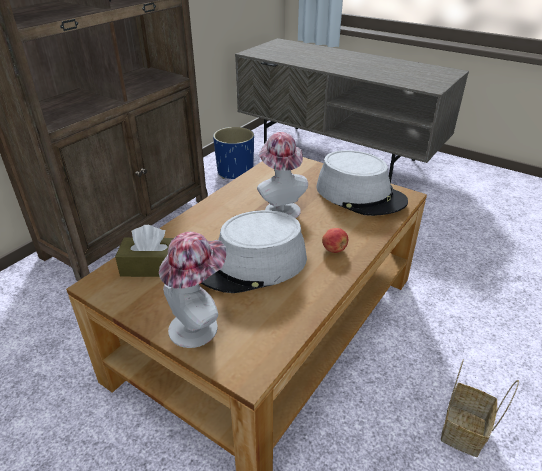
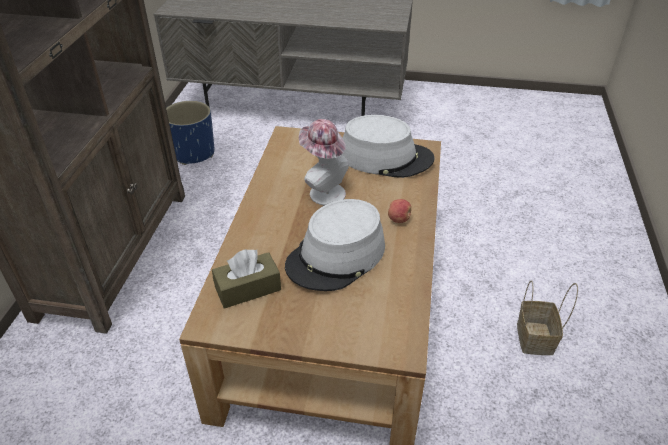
camera: 25 degrees left, 5 degrees up
hat [159,232,226,348] -> none

